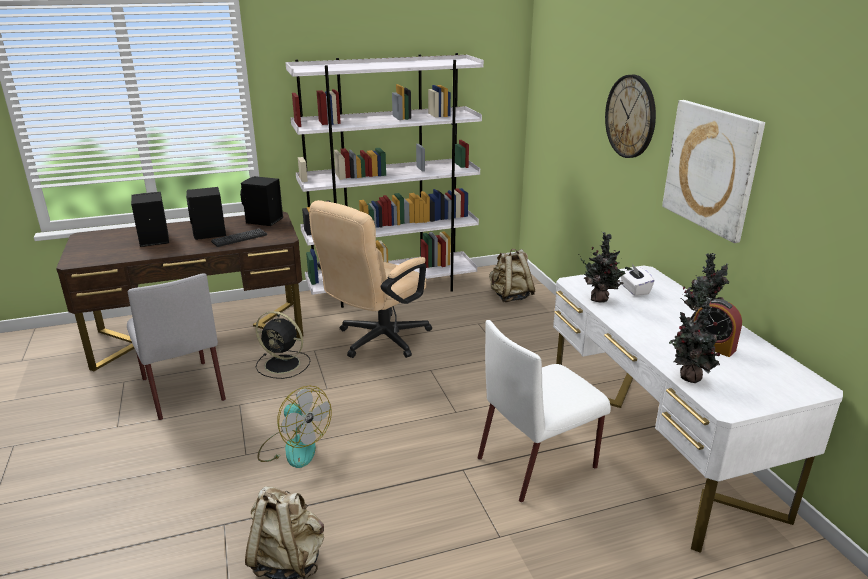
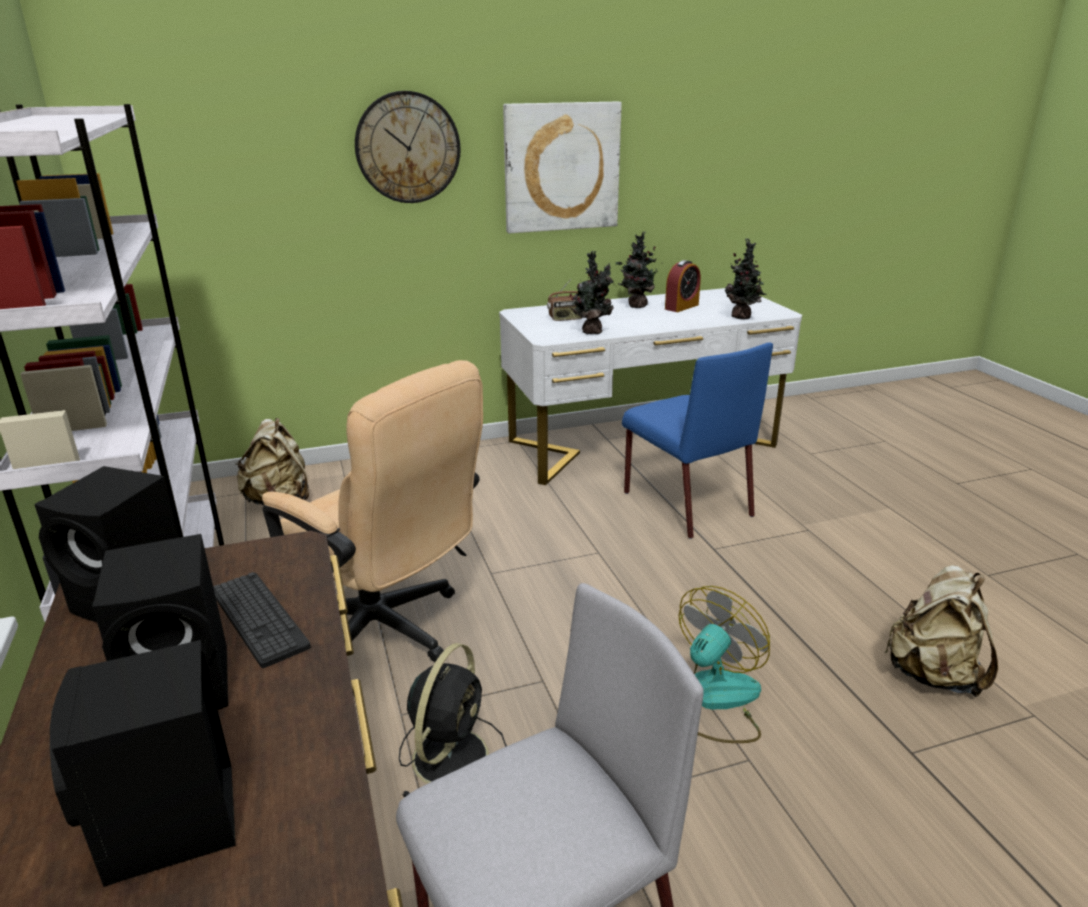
camera: 90 degrees left, 0 degrees up
white chair [478,320,611,502] -> blue chair [622,342,773,539]
white tissue box [621,264,655,296] -> radio [547,279,582,321]

